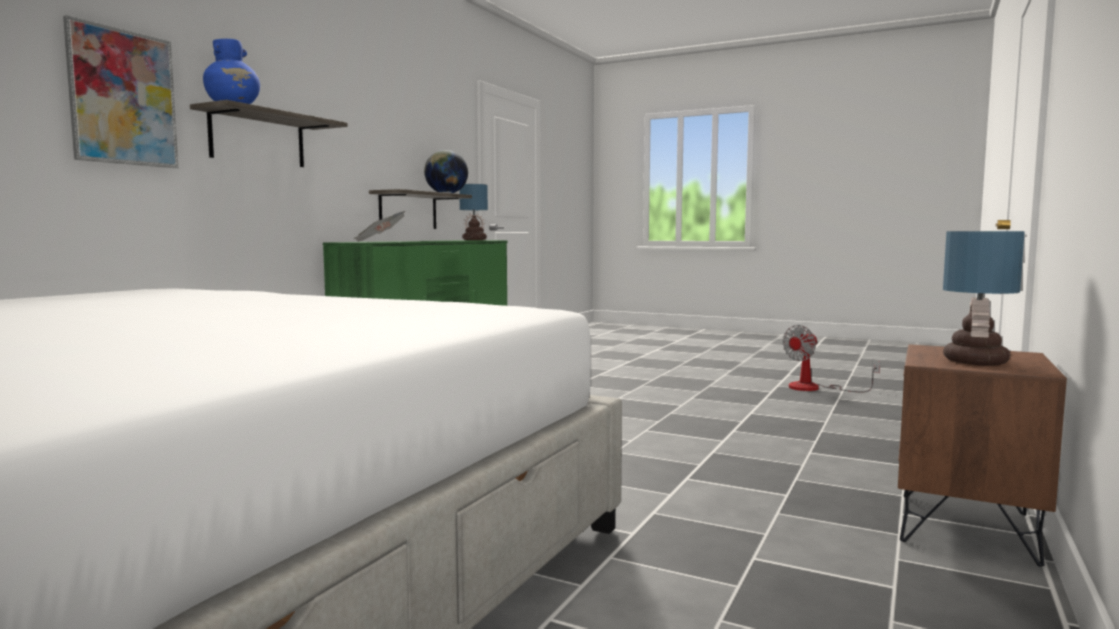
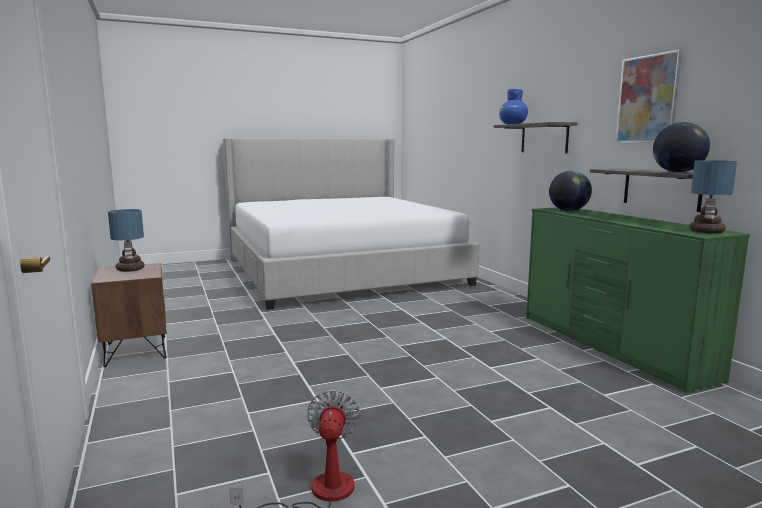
camera: 130 degrees right, 5 degrees up
picture [63,15,178,168] -> picture moved to [616,49,682,143]
newspaper [354,211,405,242] -> globe [549,171,592,211]

